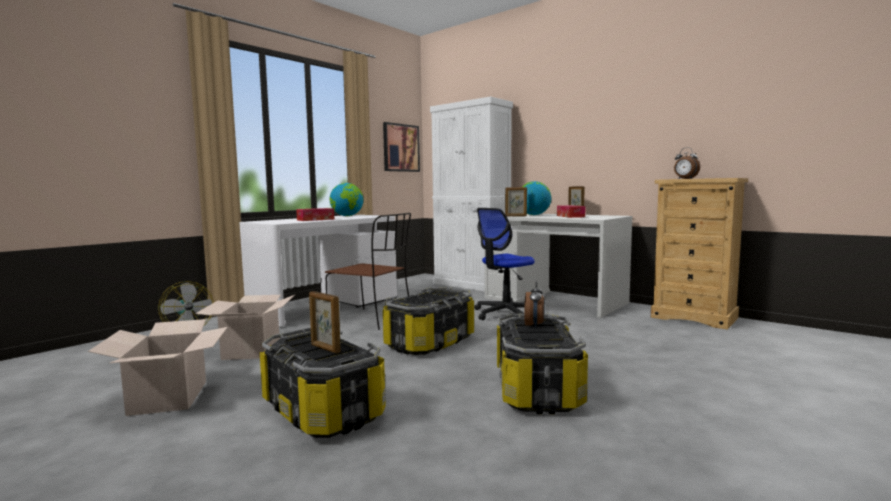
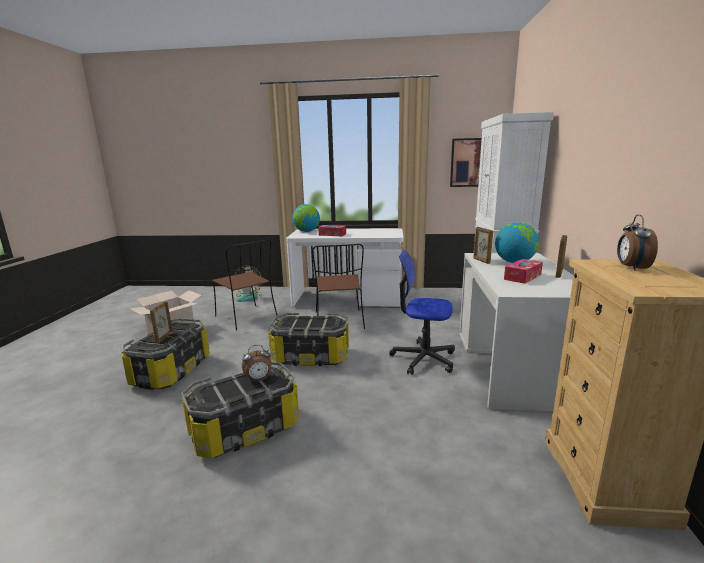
camera: 55 degrees right, 10 degrees up
cardboard box [195,295,295,360] -> brown chair [212,239,278,330]
globe [330,183,363,216] -> globe moved to [292,204,320,232]

